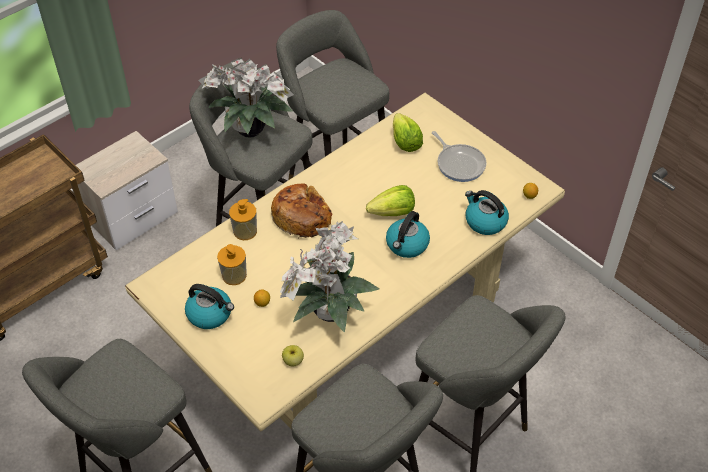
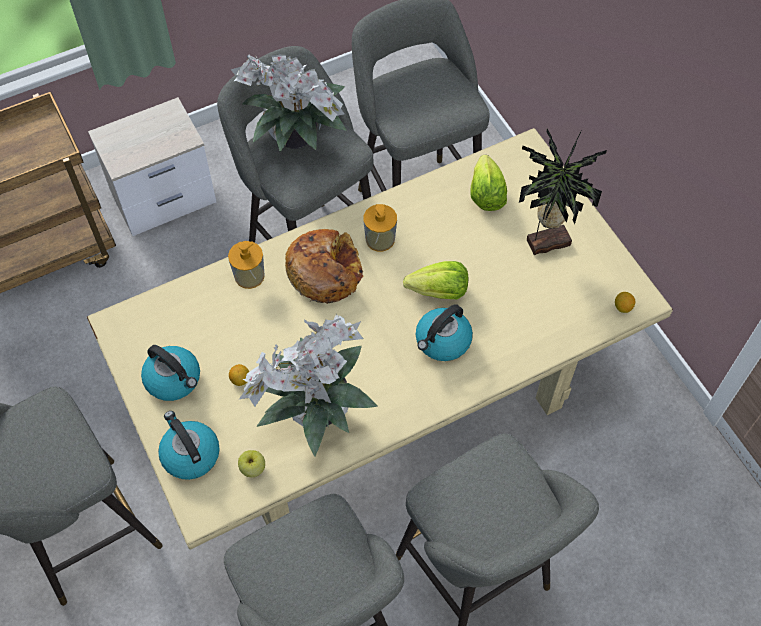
camera: 15 degrees right, 10 degrees up
soap dispenser [217,244,247,285] -> soap dispenser moved to [363,204,397,252]
frying pan [432,131,486,182] -> potted plant [519,128,607,256]
kettle [465,190,509,235] -> kettle moved to [158,411,220,480]

